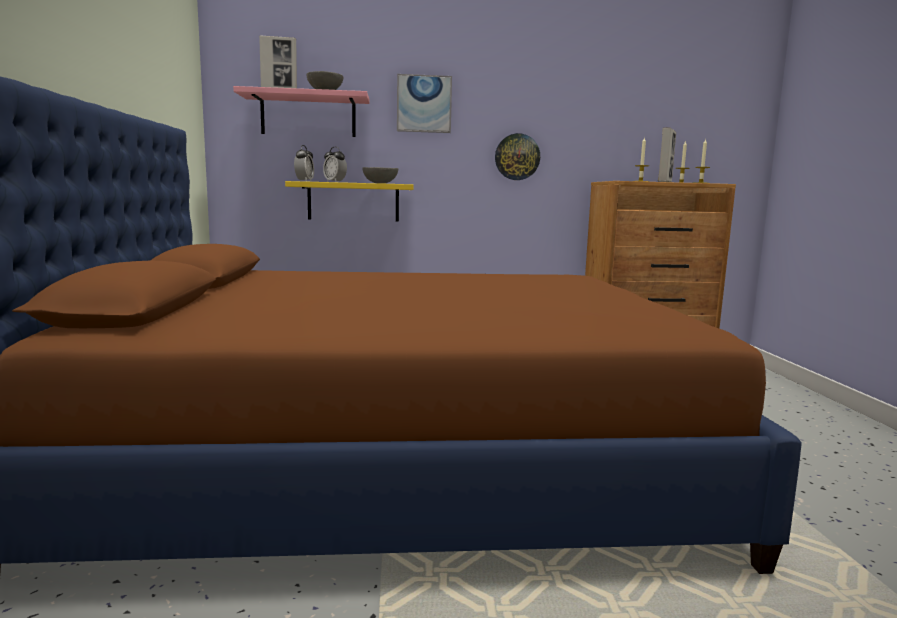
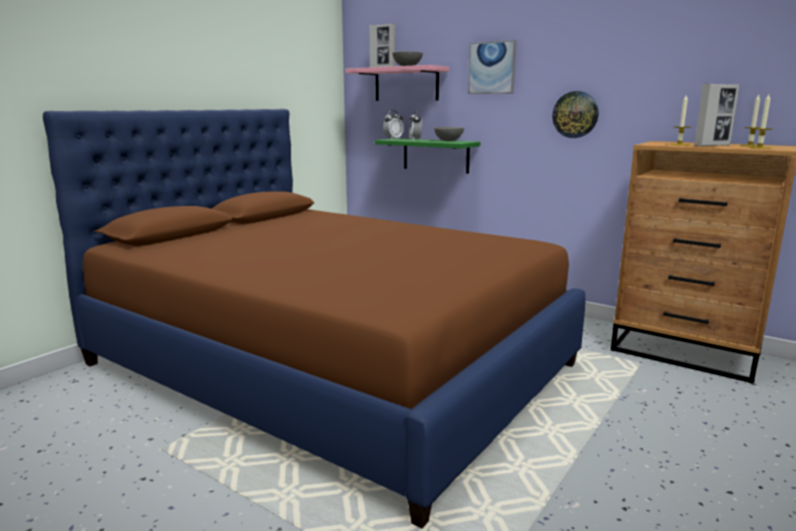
camera: 40 degrees right, 5 degrees up
yellow shelf [285,181,413,221] -> green shelf [375,138,481,174]

